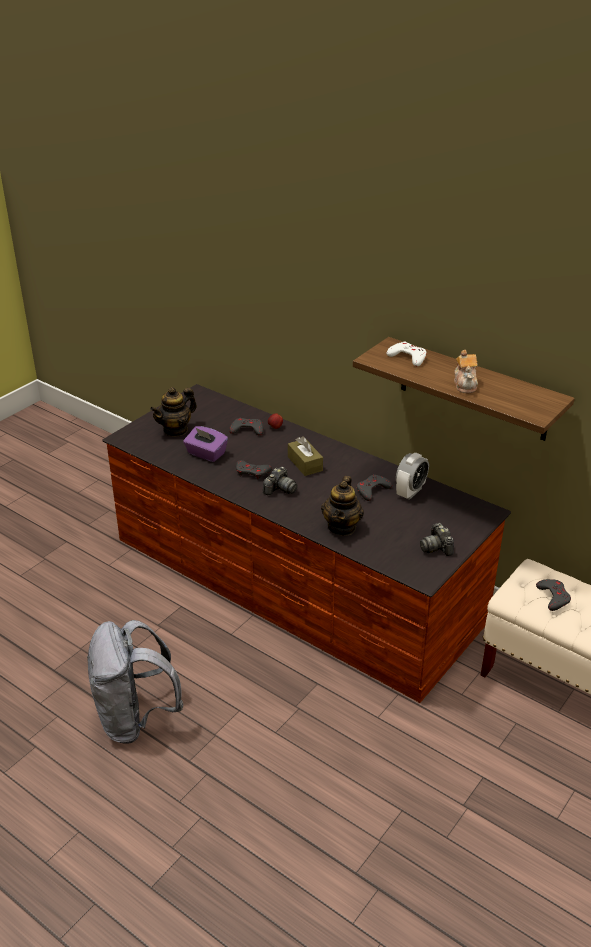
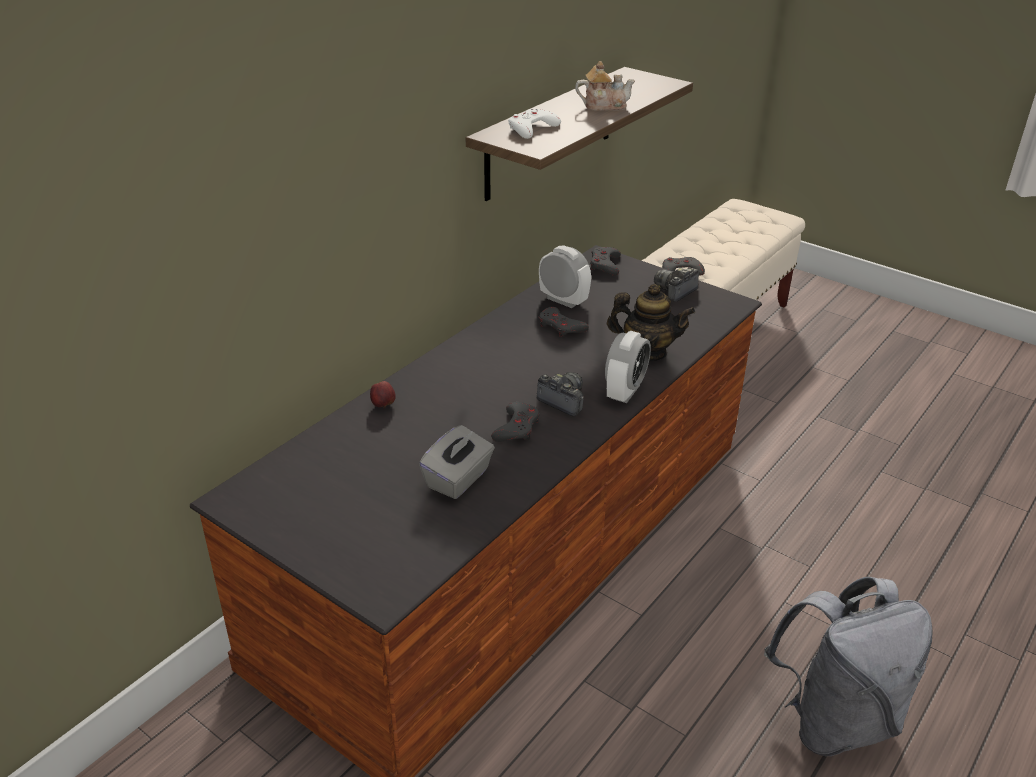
camera: 90 degrees left, 0 degrees up
teapot [150,387,197,437] -> none
purple tissue box [183,426,228,462] -> grey tissue box [419,425,495,499]
grey game controller [229,418,264,436] -> grey game controller moved to [590,247,621,276]
brown tissue box [288,437,323,476] -> none
camera [420,523,454,556] -> camera turned 150 degrees clockwise [654,267,699,302]
none -> alarm clock [605,331,651,403]

